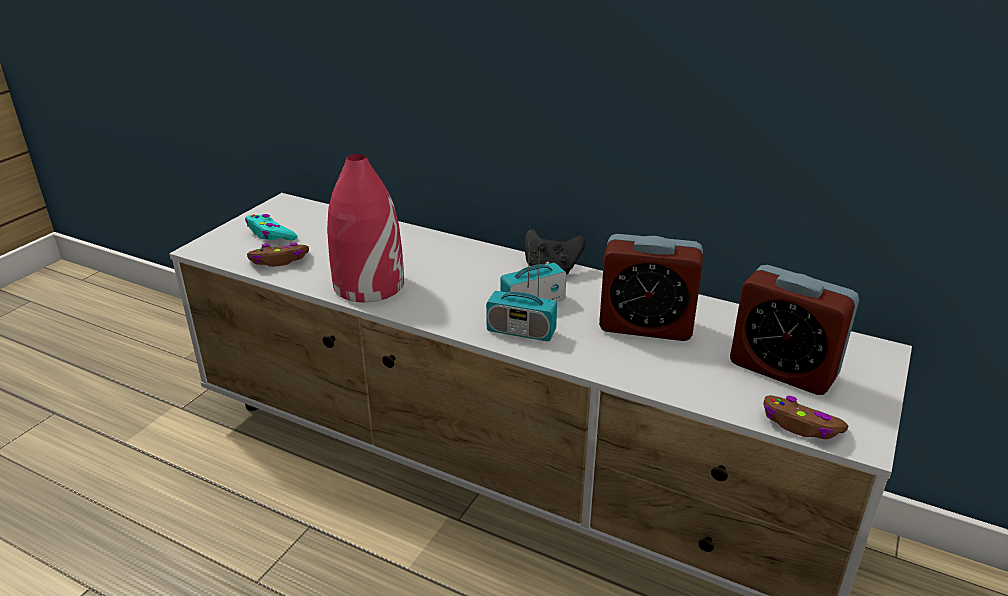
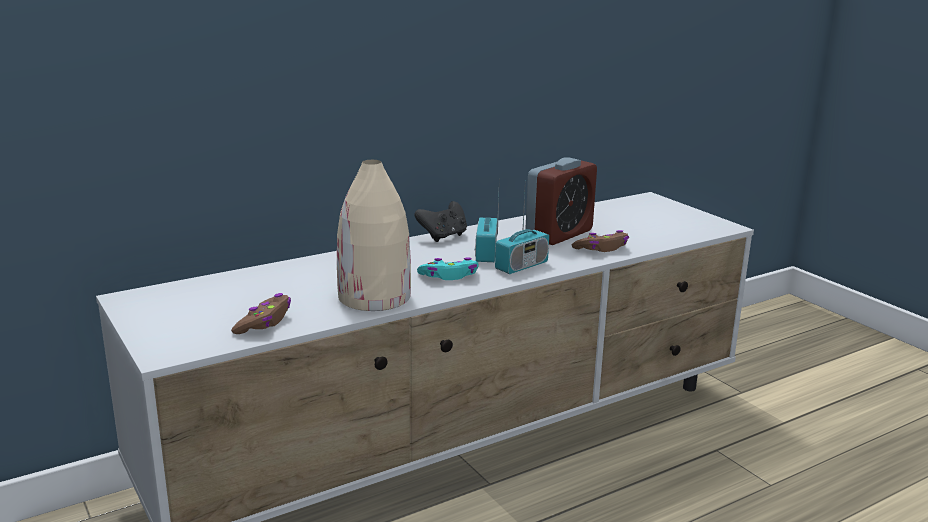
camera: 60 degrees left, 10 degrees down
turquoise game controller [245,214,297,241] -> turquoise game controller moved to [417,257,479,280]
red vase [327,154,404,302] -> beige vase [337,160,411,311]
alarm clock [730,265,859,395] -> none
brown game controller [763,395,849,439] -> brown game controller moved to [572,230,629,252]

